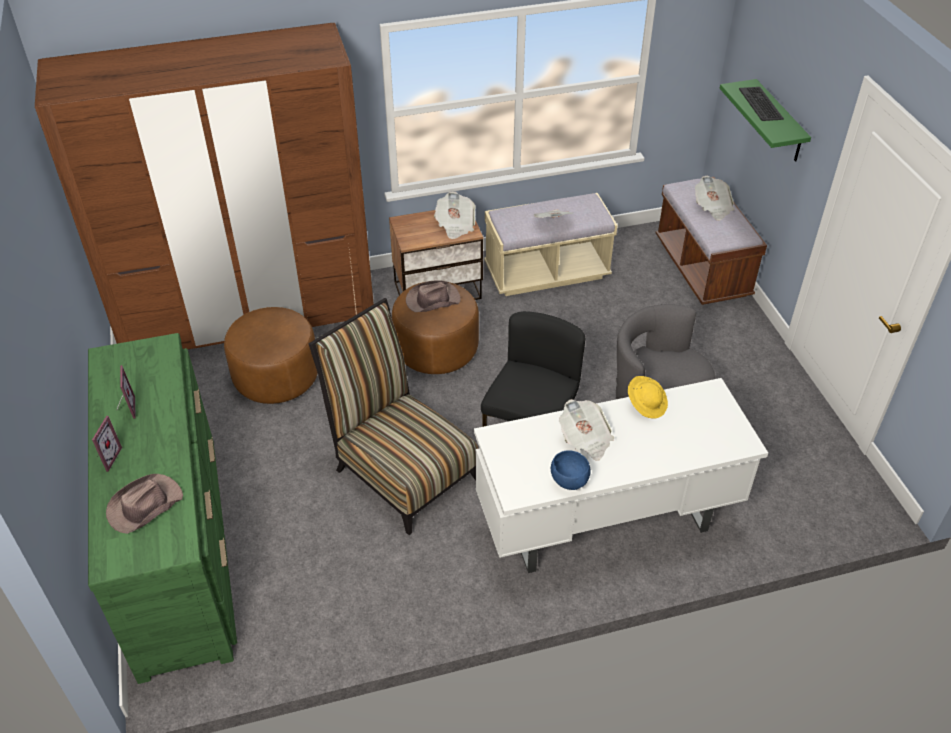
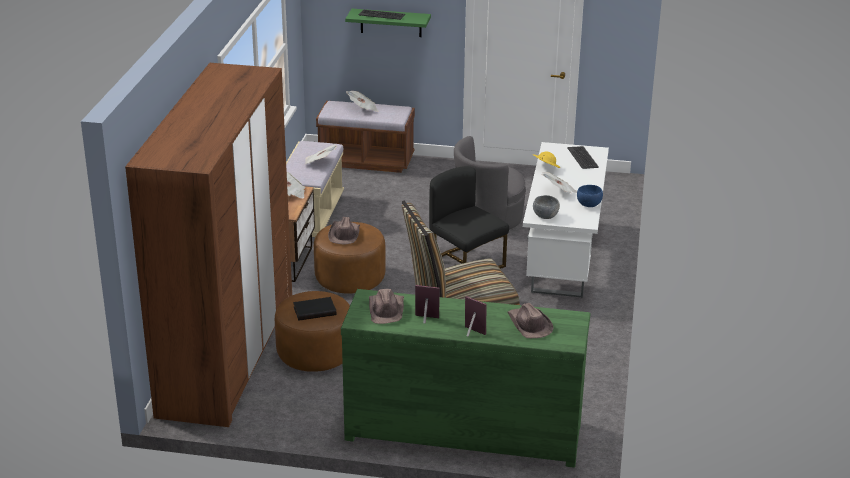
camera: 65 degrees left, 15 degrees down
none -> black book [293,297,336,321]
none -> brown hat [369,289,404,324]
none -> grey bowl [533,195,560,219]
none -> keyboard [567,146,599,169]

